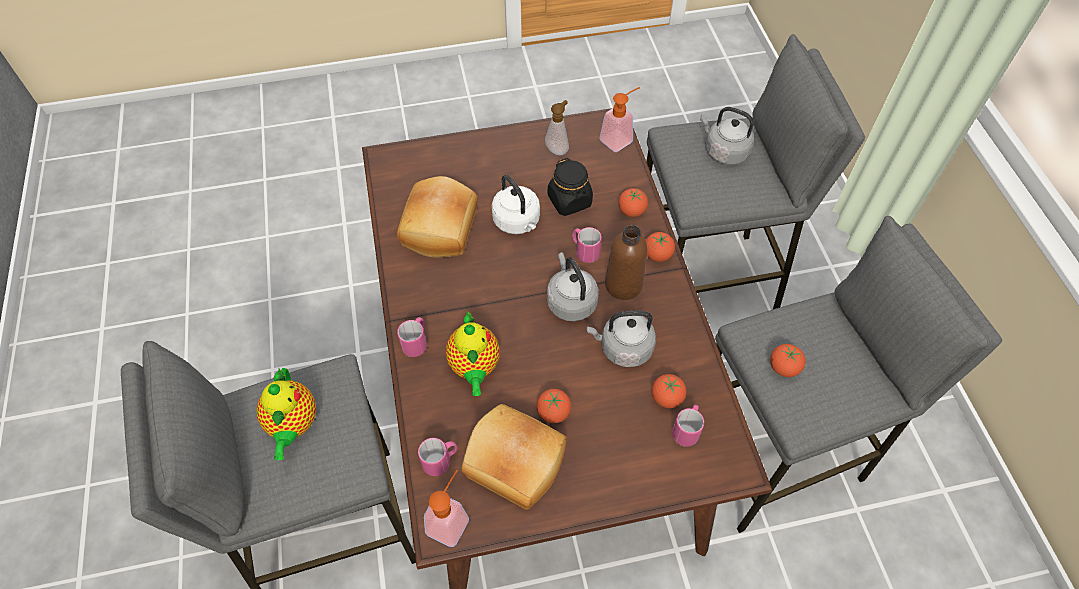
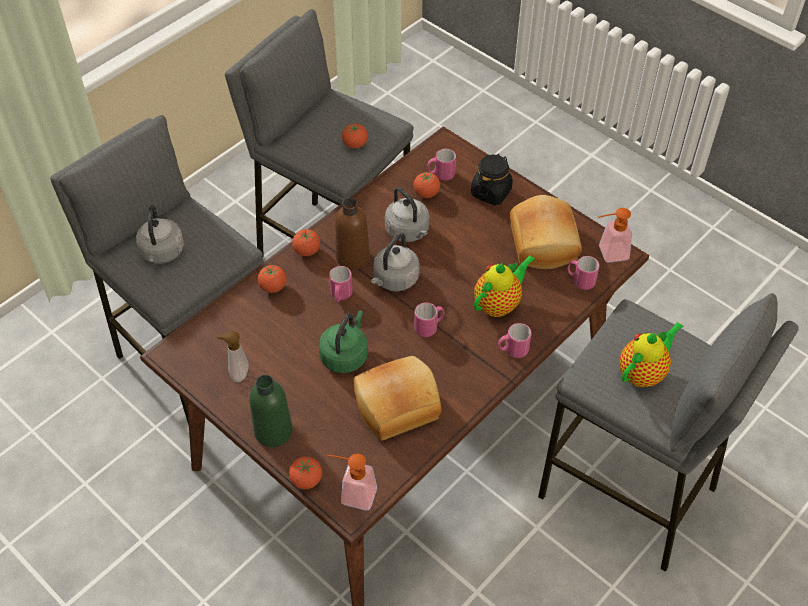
camera: 125 degrees left, 5 degrees down
white kettle [492,175,540,234] -> green kettle [319,310,368,373]
tomato [536,389,571,423] -> tomato moved to [289,457,322,489]
black jar [548,158,593,216] -> black jar moved to [471,154,513,205]
soap dispenser [600,87,640,152] -> soap dispenser moved to [327,454,377,510]
none -> green bottle [249,375,293,447]
none -> pink mug [414,303,444,337]

